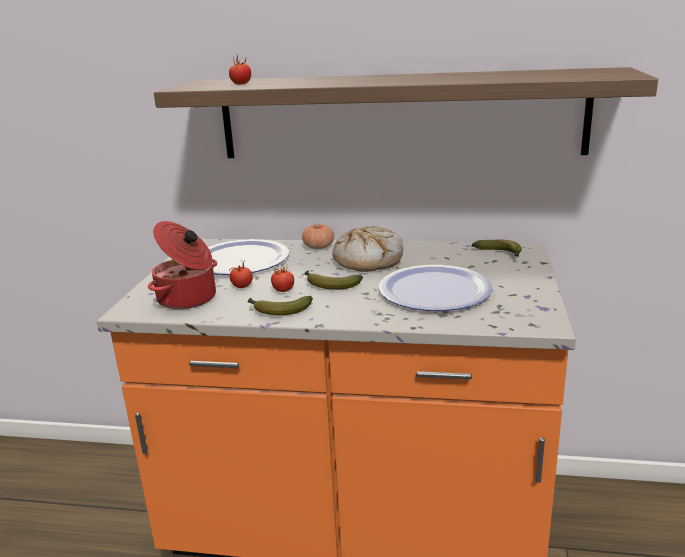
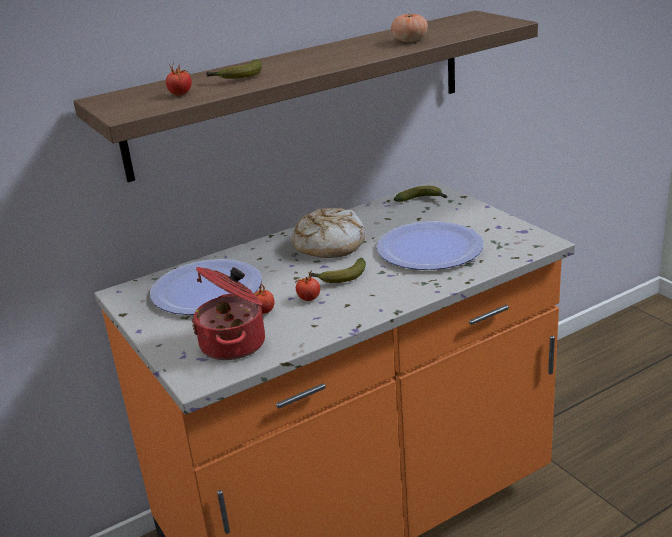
camera: 40 degrees left, 5 degrees up
banana [248,296,313,315] -> banana moved to [206,59,262,79]
tomato [302,224,334,249] -> tomato moved to [391,14,428,42]

